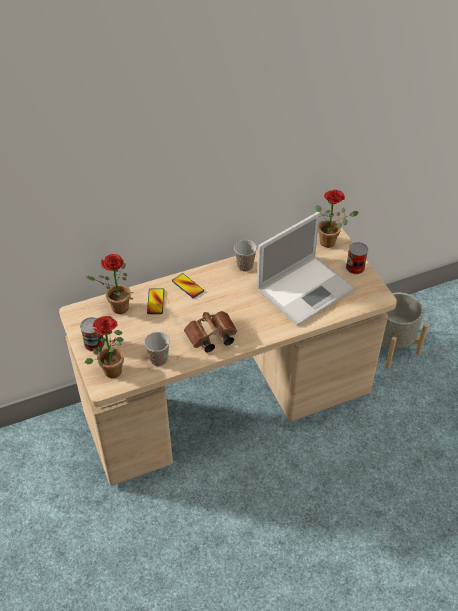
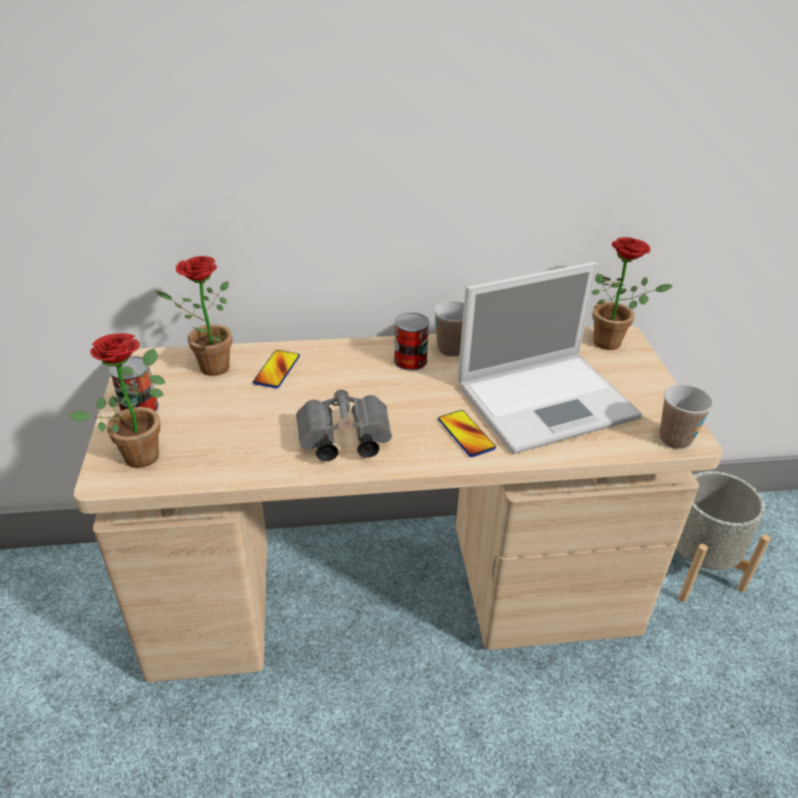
camera: 15 degrees right, 10 degrees down
cup [144,332,170,366] -> cup moved to [660,384,713,449]
phone [172,273,204,298] -> phone moved to [438,410,496,457]
brown binoculars [184,311,237,352] -> grey binoculars [296,389,392,461]
can [346,242,368,274] -> can moved to [394,312,429,371]

